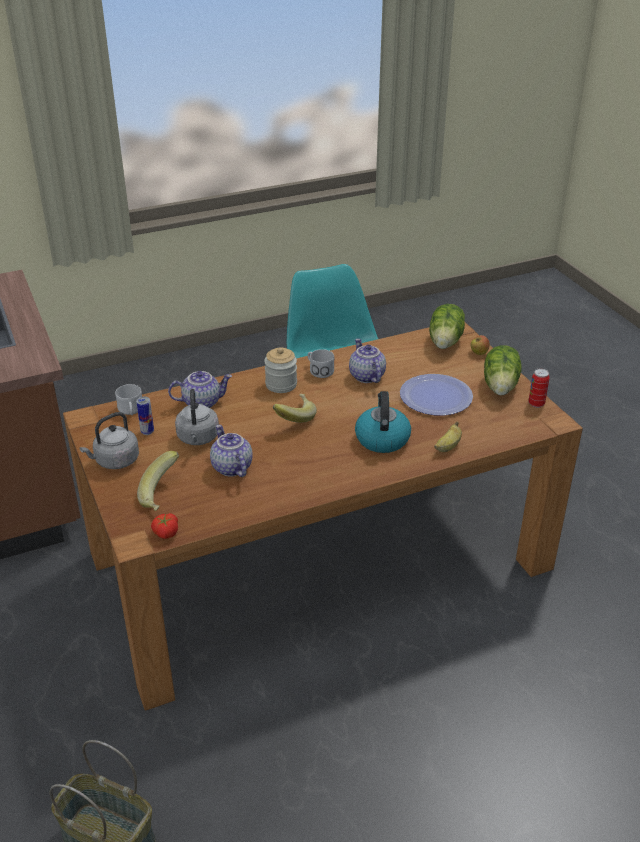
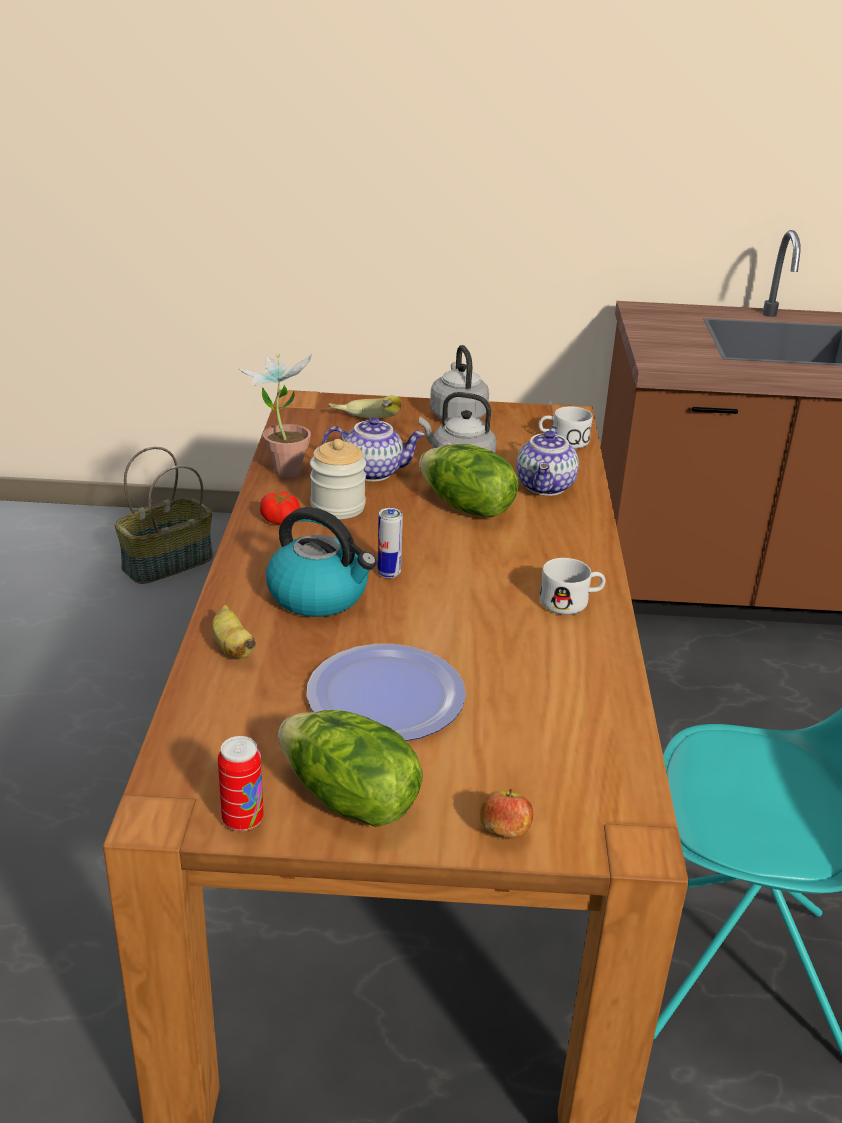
camera: 115 degrees right, 5 degrees down
can [136,396,154,435] -> can moved to [377,508,403,578]
tomato [151,513,178,539] -> tomato moved to [260,492,300,525]
jar [264,347,297,393] -> jar moved to [310,439,366,519]
banana [273,394,317,423] -> none
teapot [349,339,386,383] -> none
lettuce [429,304,465,349] -> lettuce moved to [419,444,519,517]
none -> potted plant [238,354,312,478]

